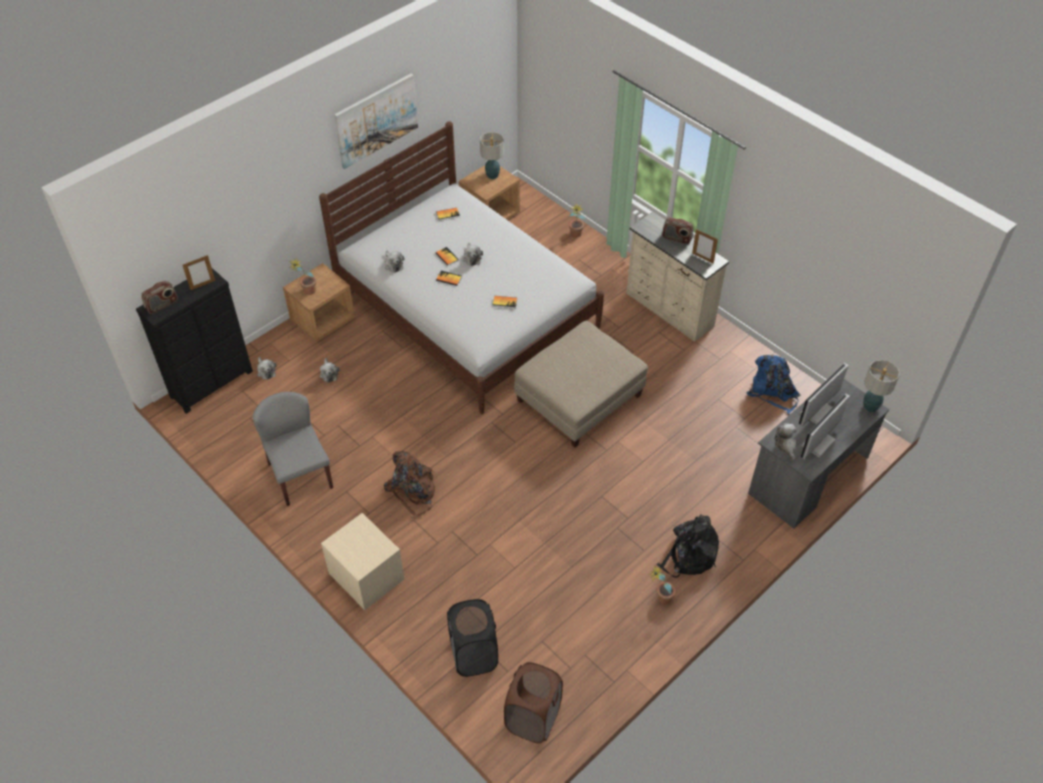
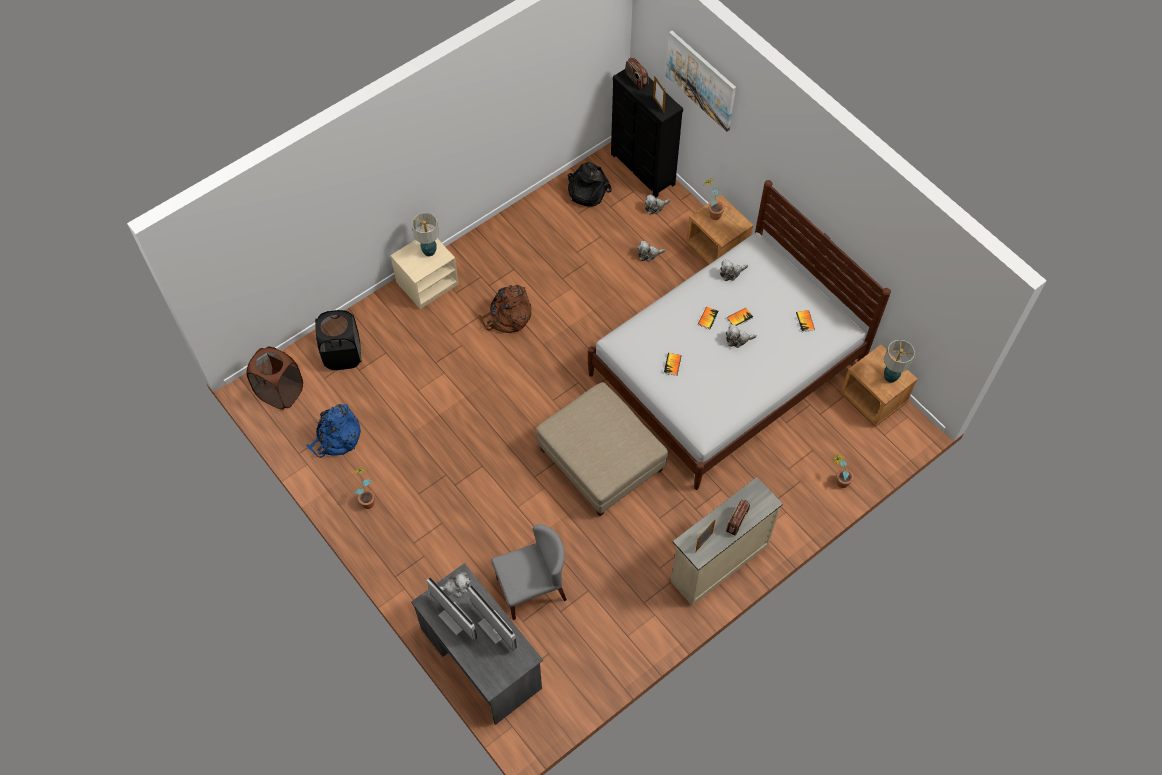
camera: 95 degrees right, 10 degrees up
grey chair [253,392,333,506] -> grey chair moved to [491,524,567,620]
picture [334,74,418,169] -> picture moved to [666,30,736,132]
black backpack [656,515,719,578] -> black backpack moved to [568,162,612,207]
blue backpack [746,355,800,414] -> blue backpack moved to [306,404,361,458]
table lamp [863,360,900,412] -> table lamp moved to [412,213,439,256]

